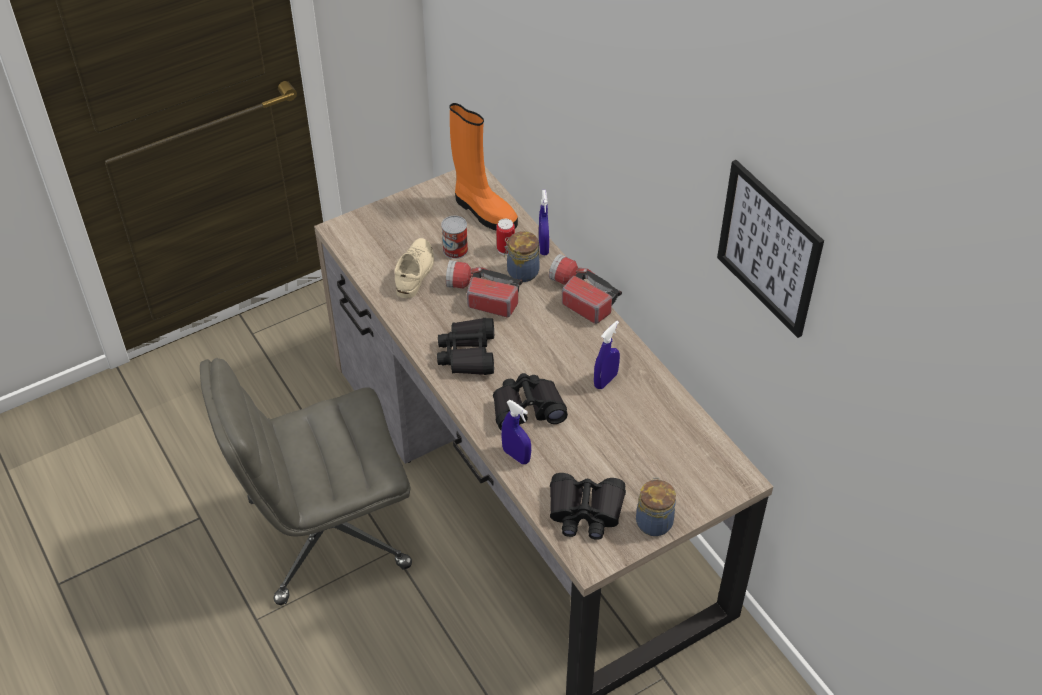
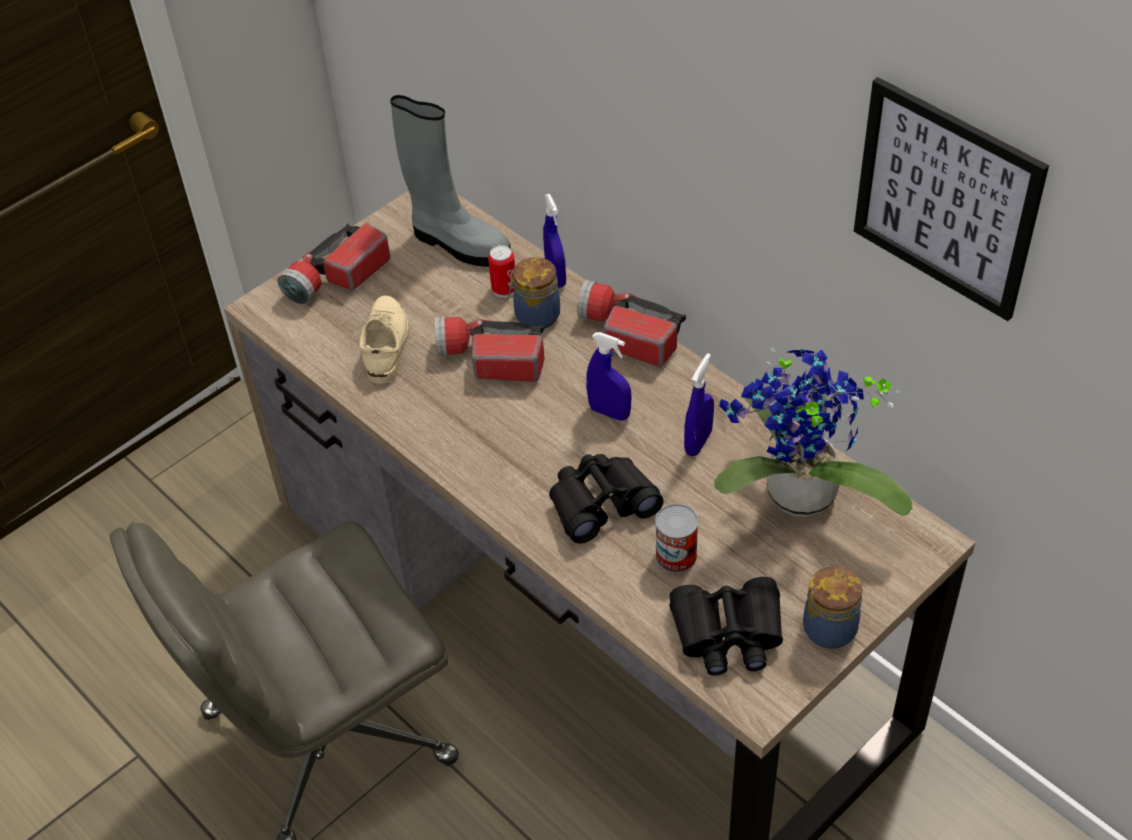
camera: 10 degrees left, 0 degrees up
black binoculars [437,318,494,375] -> none
can [441,216,468,259] -> can moved to [655,504,698,573]
orange boot [450,103,518,231] -> grey boot [390,95,511,267]
blue spray bottle [501,400,531,464] -> blue spray bottle moved to [586,332,631,421]
none -> flashlight [278,223,390,304]
none -> potted plant [714,348,912,517]

